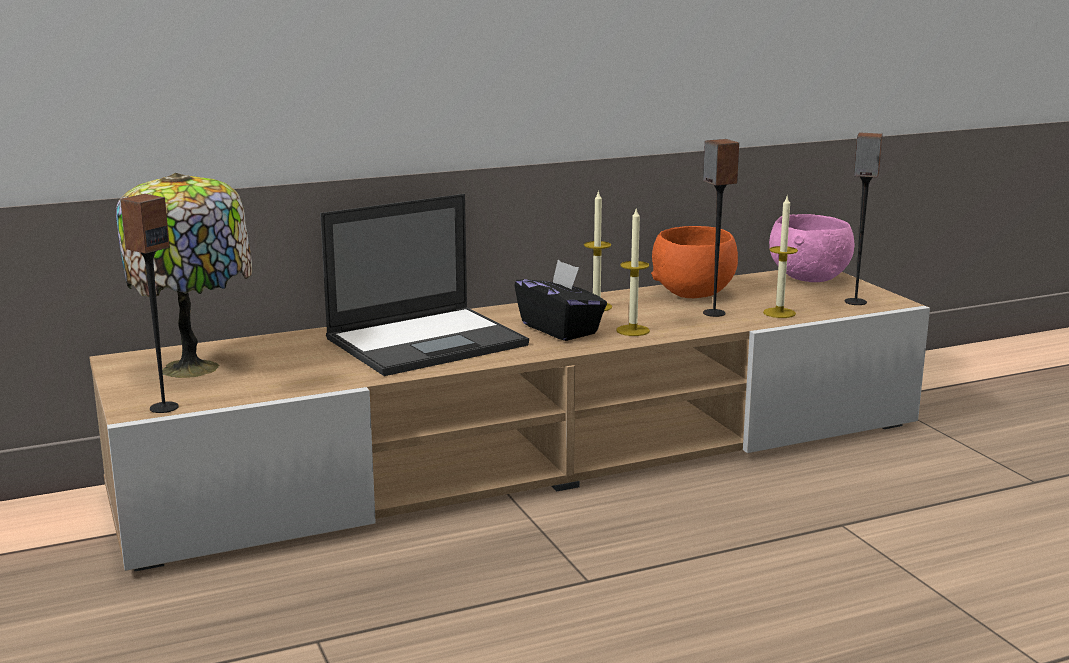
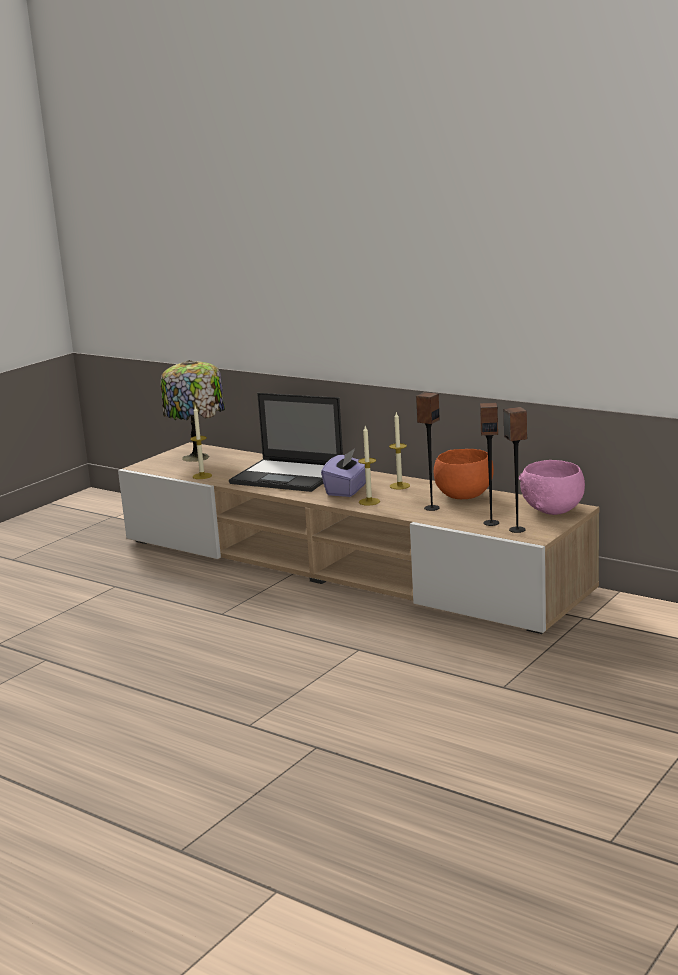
camera: 60 degrees right, 0 degrees up
speaker [120,194,179,413] -> speaker moved to [480,403,499,526]
black tissue box [514,260,607,341] -> purple tissue box [321,448,366,497]
candle [763,196,798,318] -> candle moved to [190,406,212,479]

